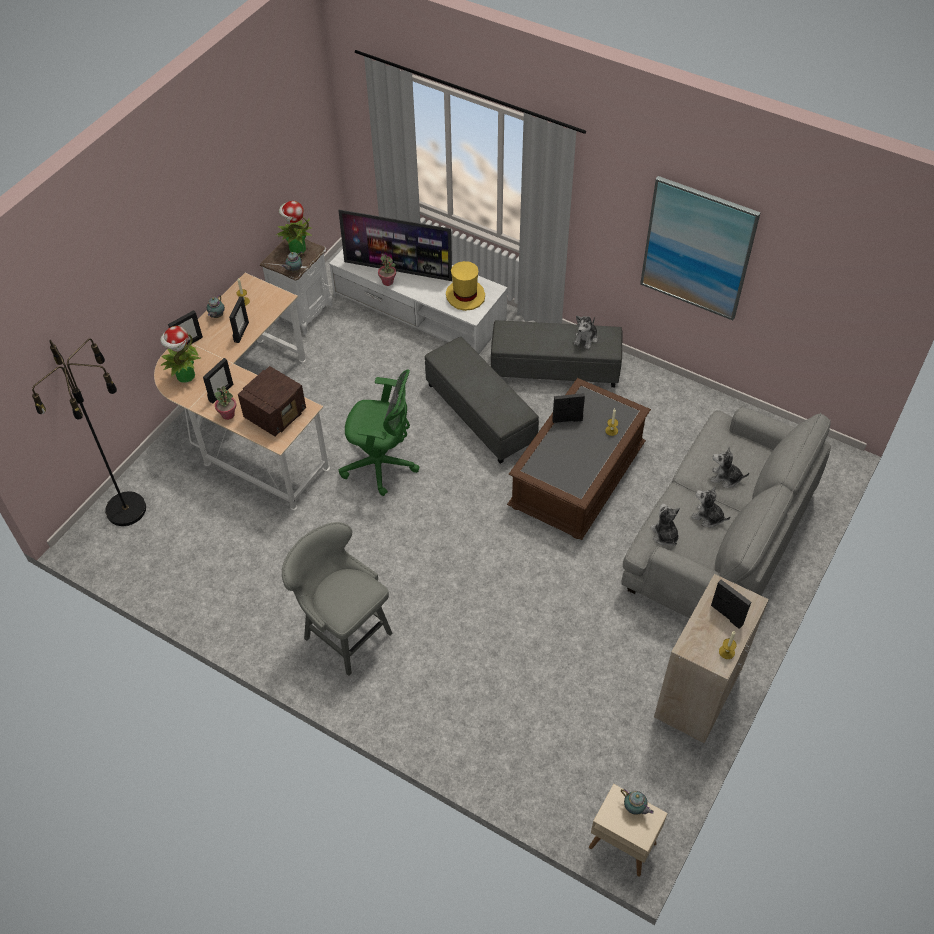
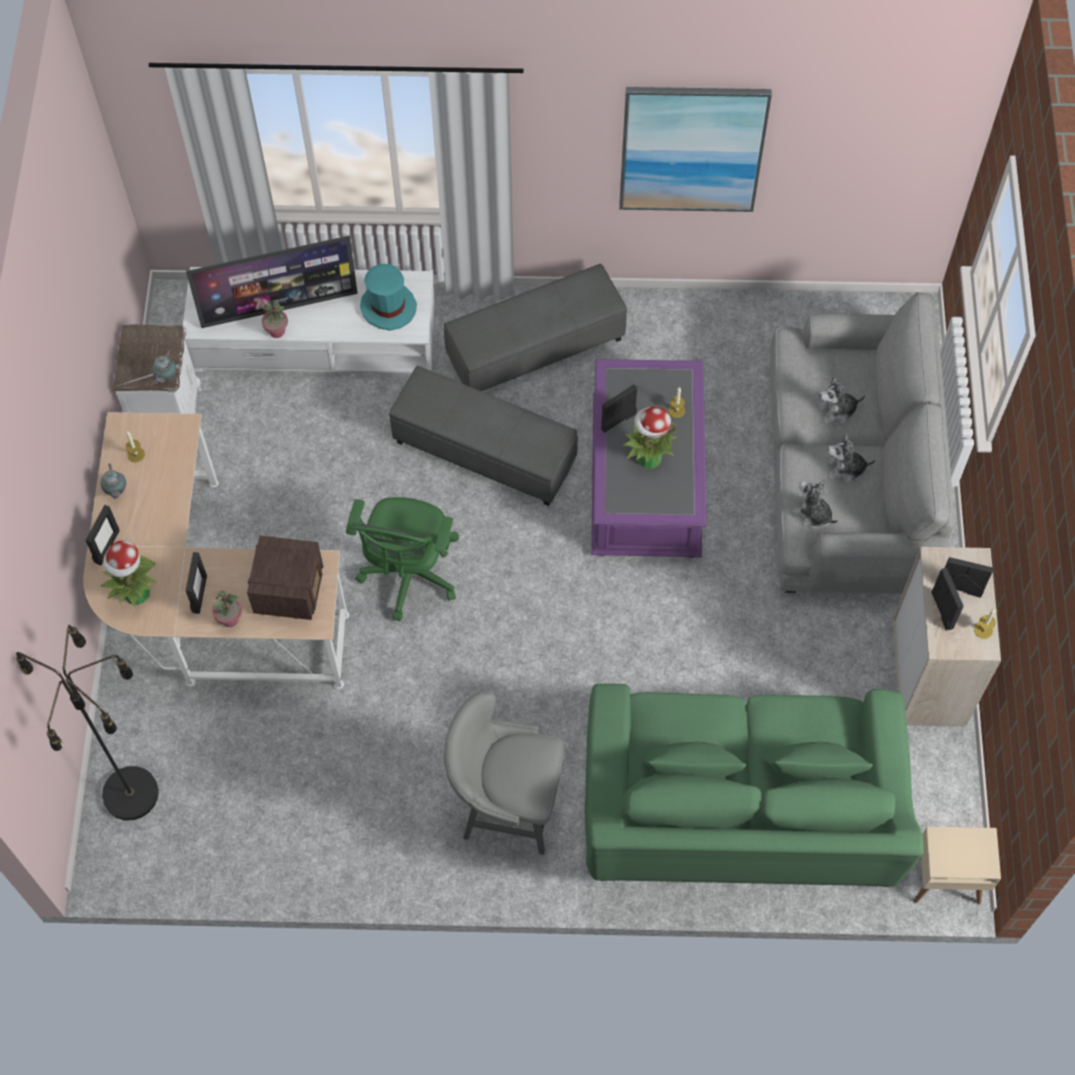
camera: 30 degrees left, 10 degrees up
picture frame [229,296,249,343] -> picture frame moved to [931,567,964,631]
potted plant [275,201,312,255] -> potted plant moved to [623,406,677,469]
green office chair [339,369,420,496] -> green office chair turned 120 degrees clockwise [346,497,459,622]
yellow hat [446,261,485,311] -> turquoise hat [360,264,417,331]
brown coffee table [507,378,651,540] -> purple coffee table [591,359,707,558]
plush toy [574,316,598,349] -> none
teapot [621,788,654,814] -> none
none -> green sofa [585,684,924,887]

